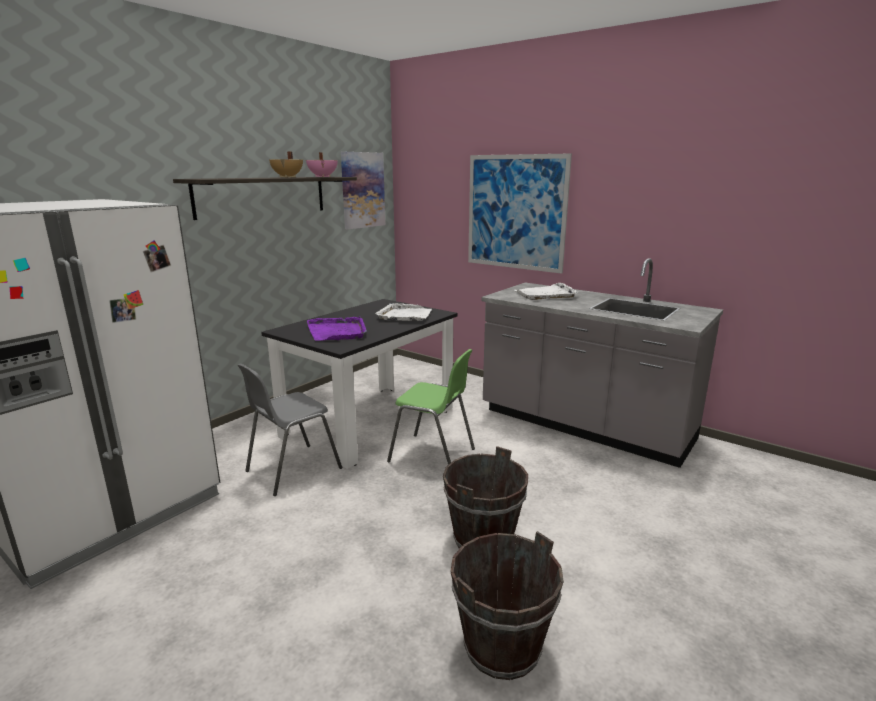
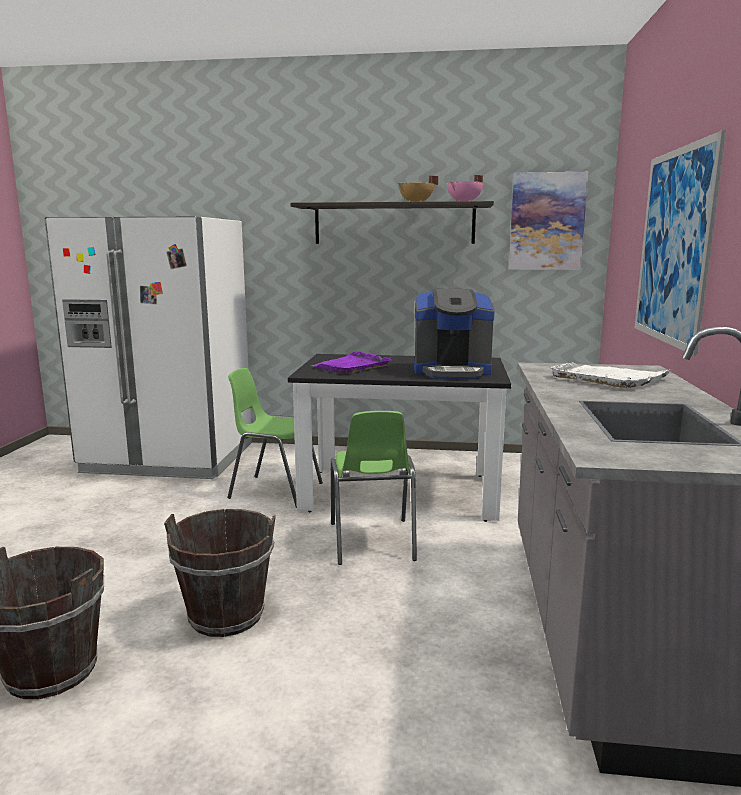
camera: 60 degrees right, 5 degrees down
grey chair [238,363,342,496] -> green chair [227,368,323,508]
white tray [375,303,432,321] -> coffee machine [414,289,494,379]

